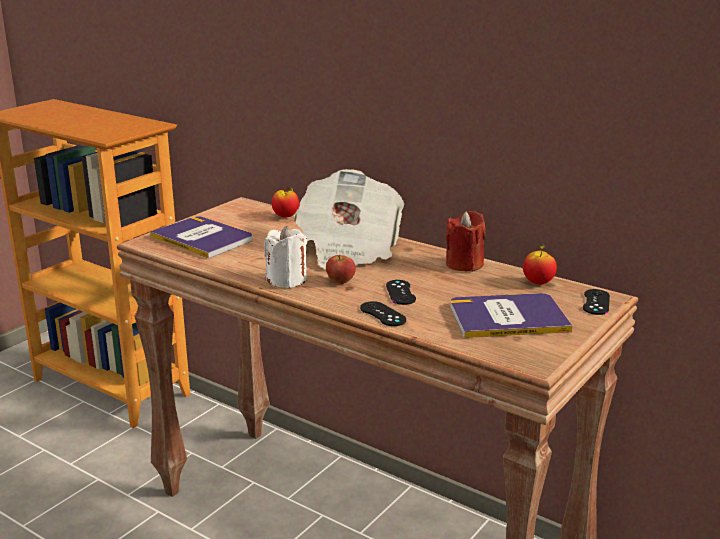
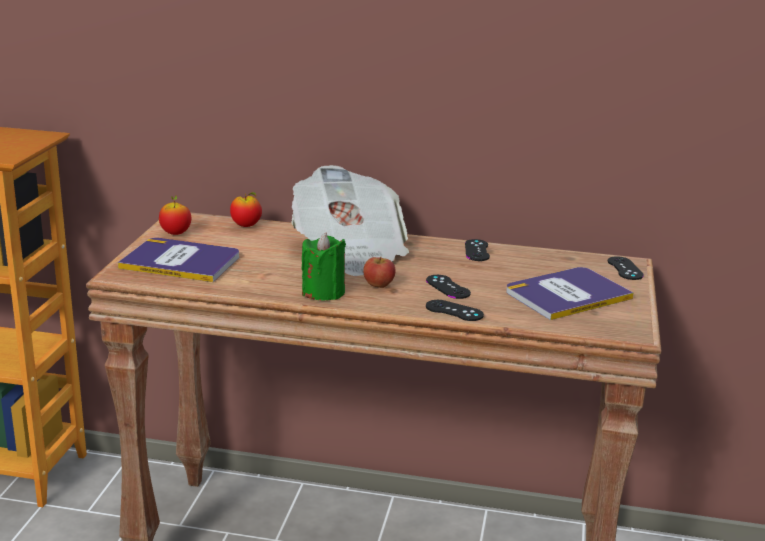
camera: 25 degrees left, 0 degrees up
white candle [265,226,307,288] -> green candle [301,233,346,301]
red candle [446,211,486,272] -> black game controller [465,239,490,261]
apple [523,244,557,284] -> apple moved to [159,195,191,235]

